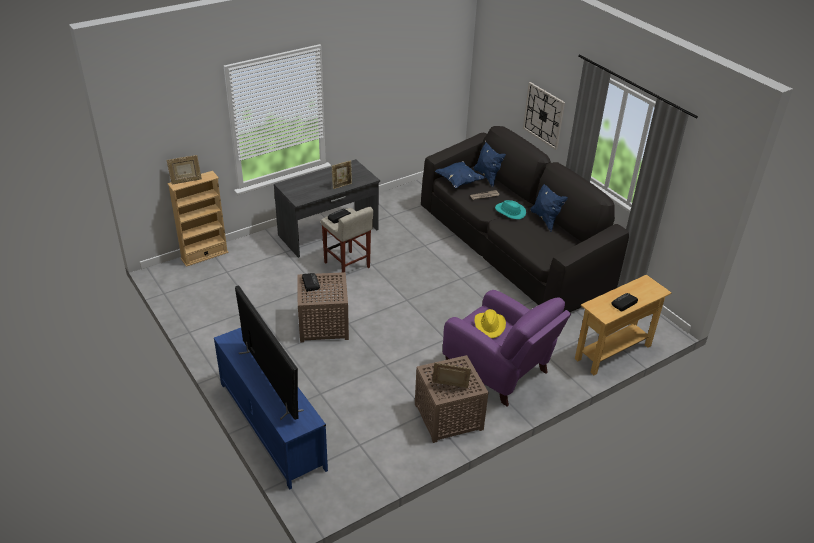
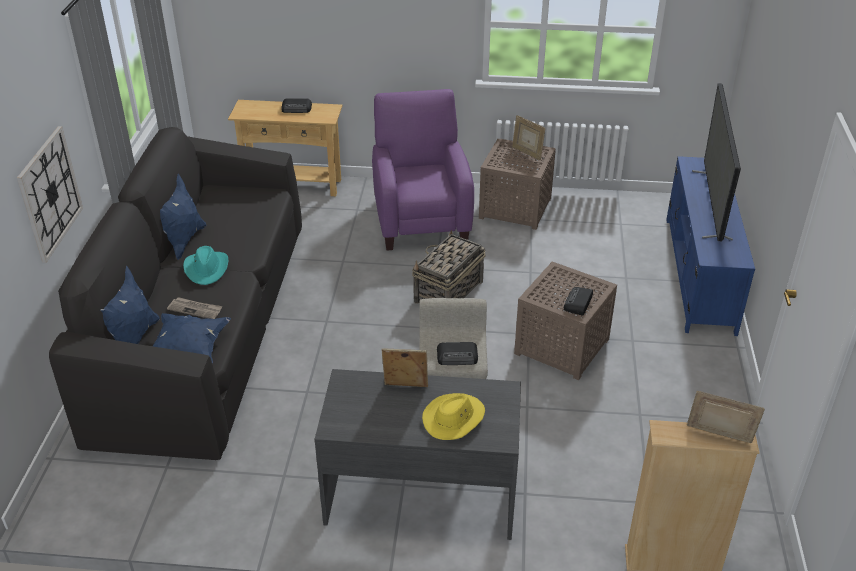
camera: 140 degrees left, 0 degrees up
yellow hat [474,309,506,338] -> yellow hat moved to [422,393,485,440]
none -> basket [412,230,486,303]

